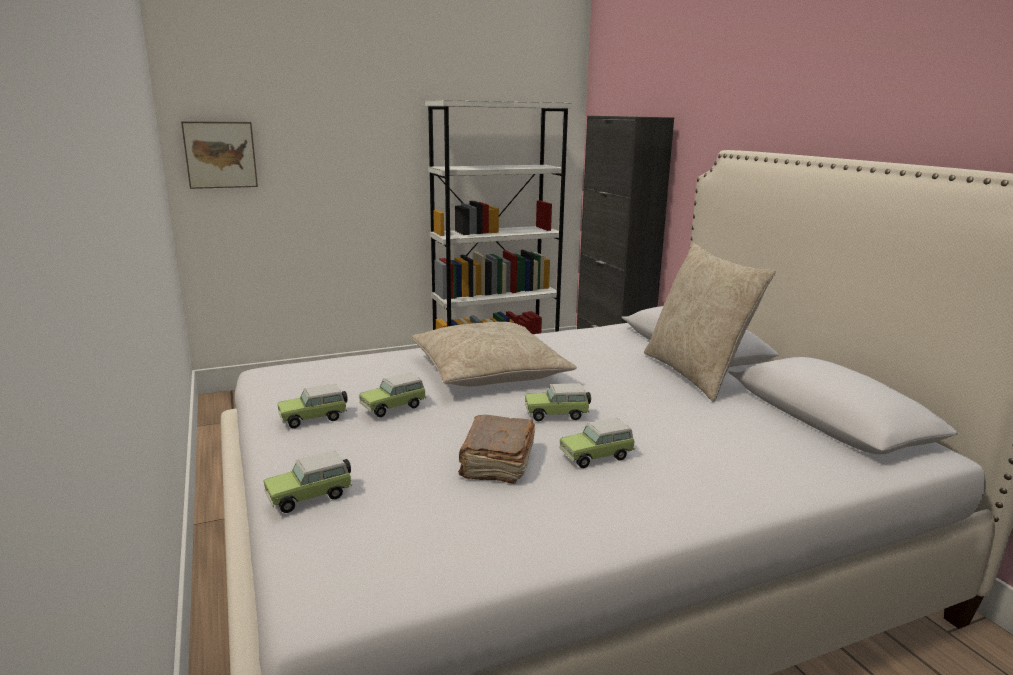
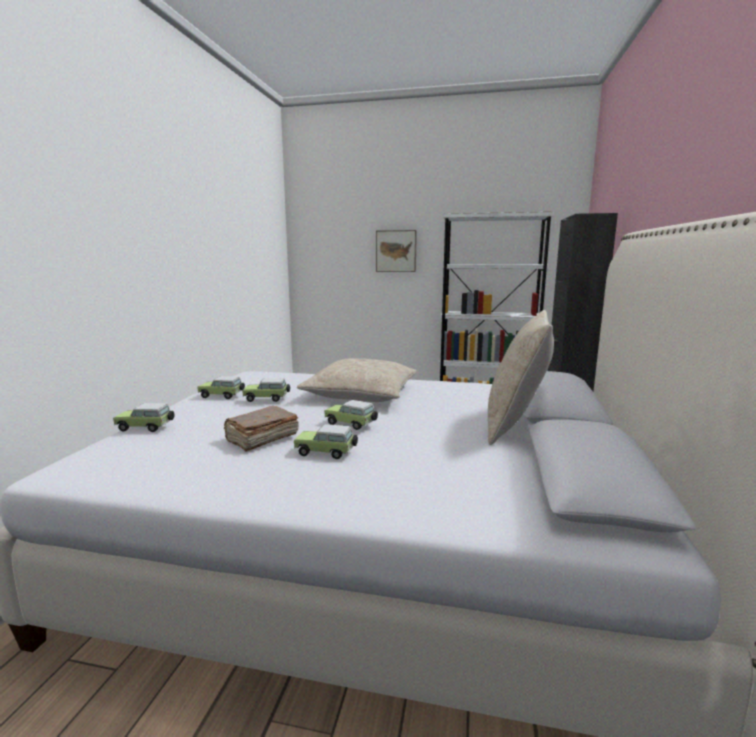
camera: 35 degrees right, 5 degrees down
picture [181,121,258,189] -> picture moved to [376,230,417,272]

